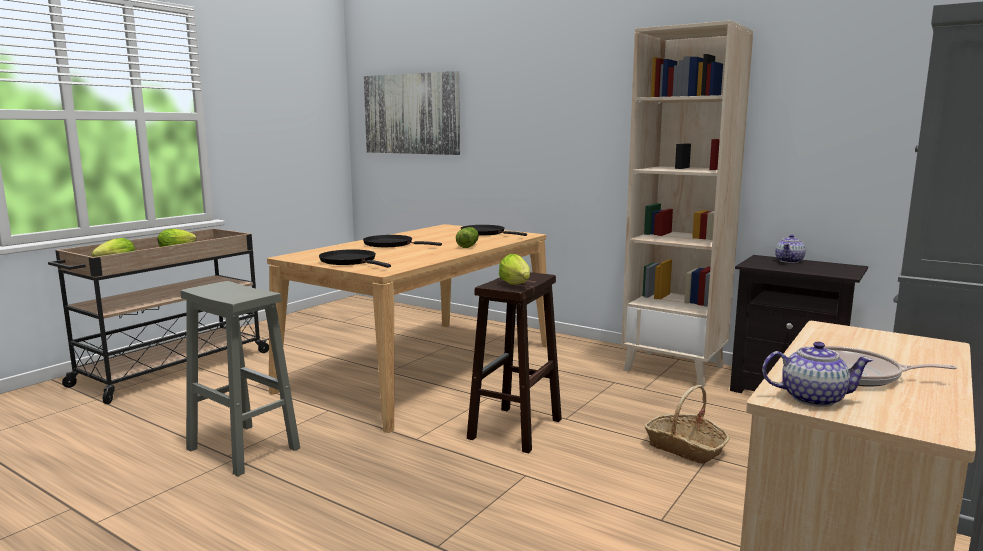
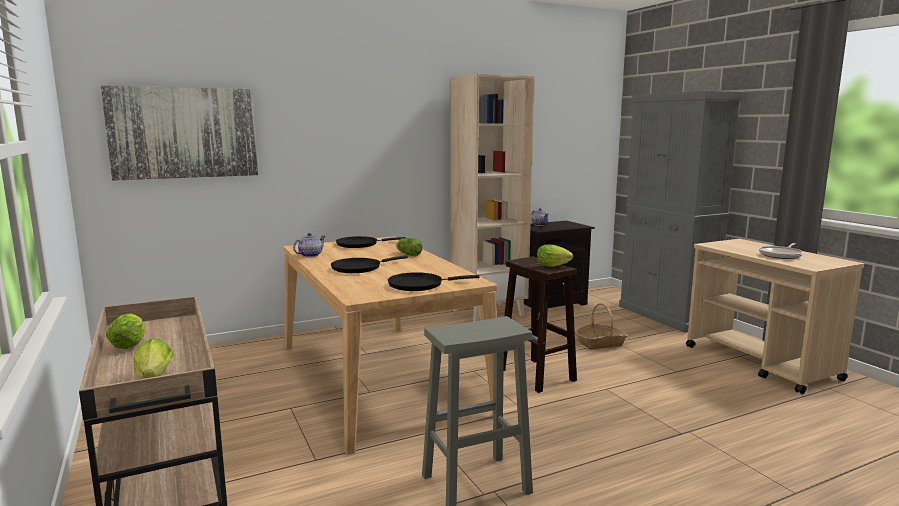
camera: 60 degrees left, 0 degrees up
teapot [762,341,873,407] -> teapot moved to [293,233,325,257]

